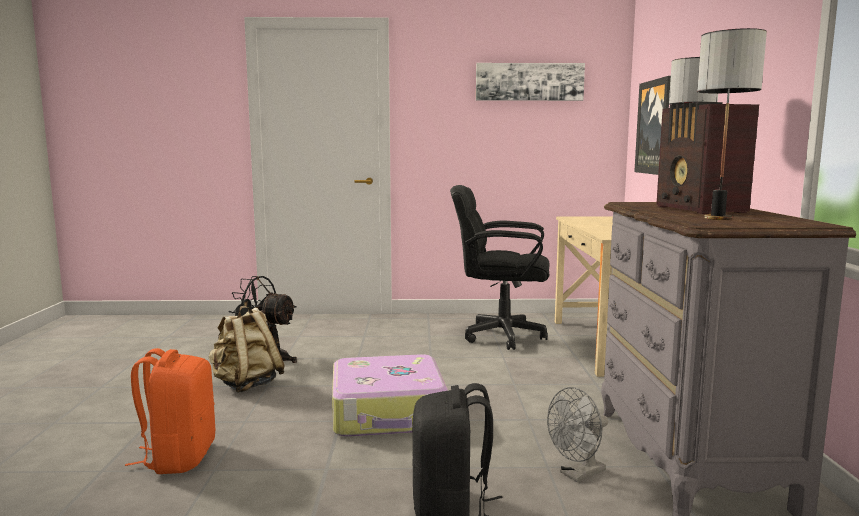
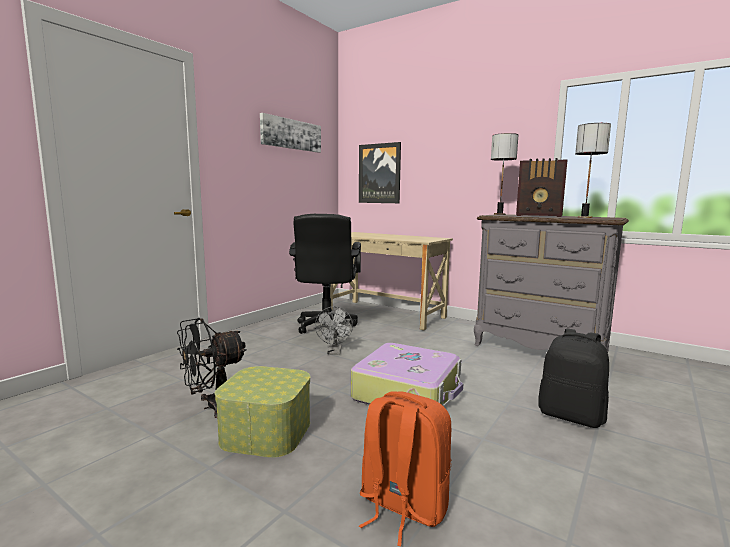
camera: 55 degrees left, 0 degrees up
beige backpack [209,306,284,393] -> storage box [214,366,311,458]
black office chair [450,185,550,350] -> black office chair turned 45 degrees counterclockwise [289,214,361,336]
grey fan [547,387,608,482] -> grey fan moved to [315,306,353,355]

